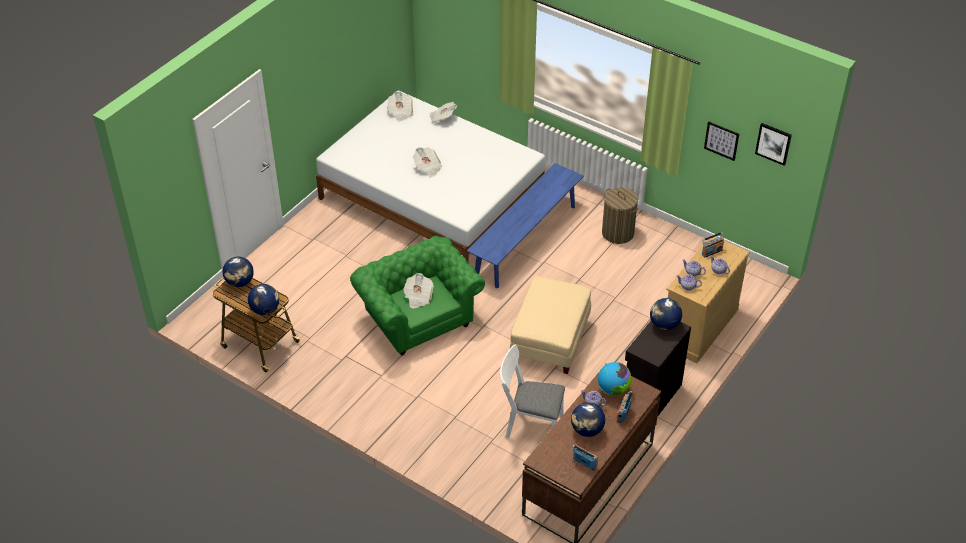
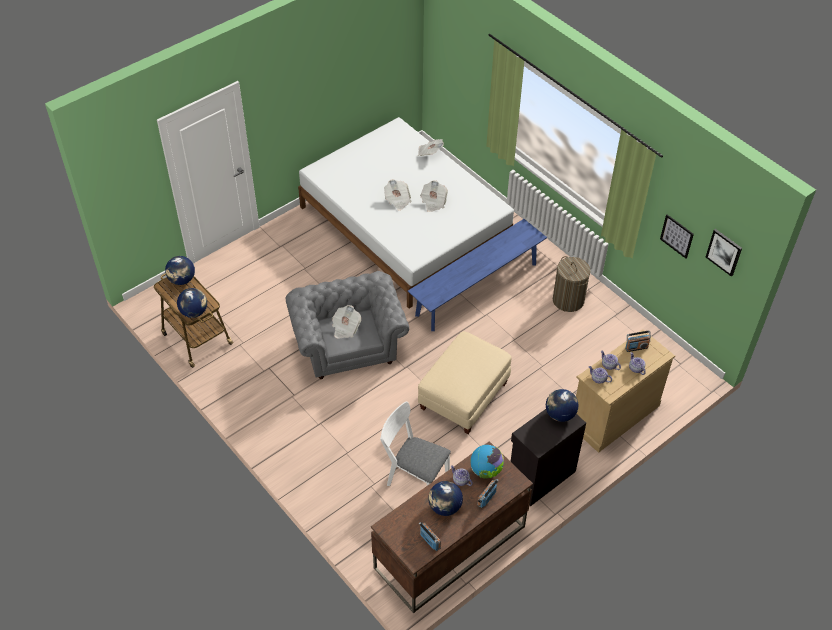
camera: 15 degrees right, 5 degrees up
green armchair [350,236,485,355] -> grey armchair [286,271,409,379]
newspaper [387,91,413,122] -> newspaper moved to [420,180,448,212]

